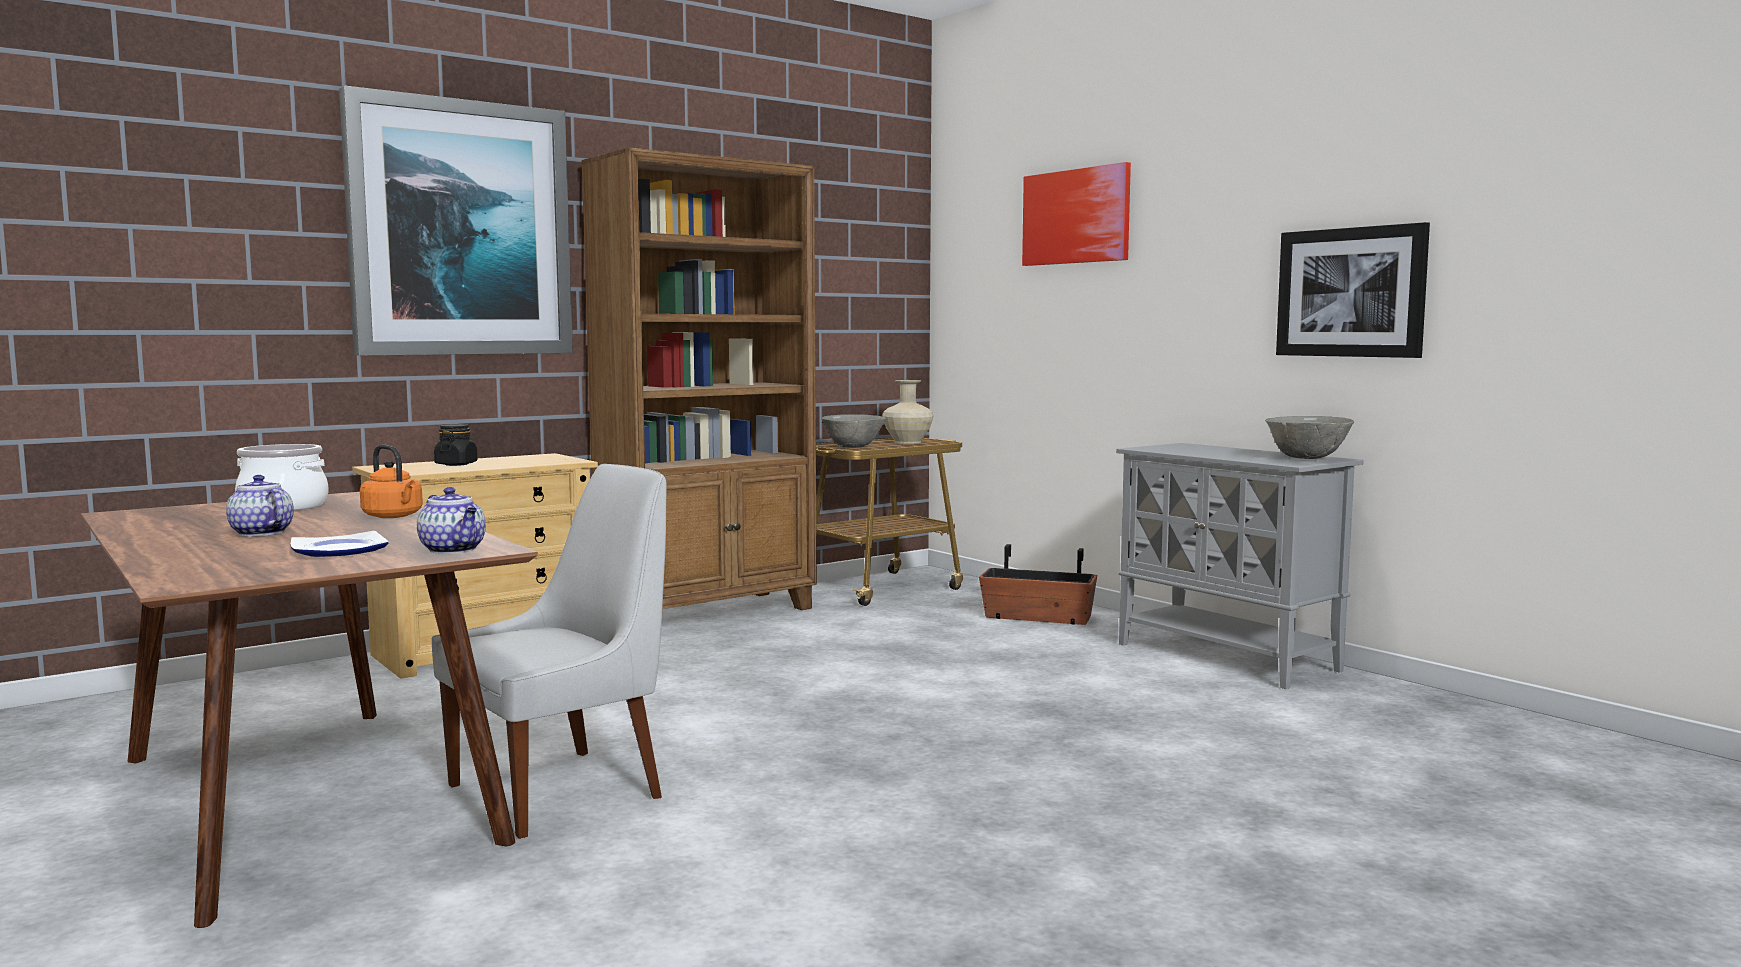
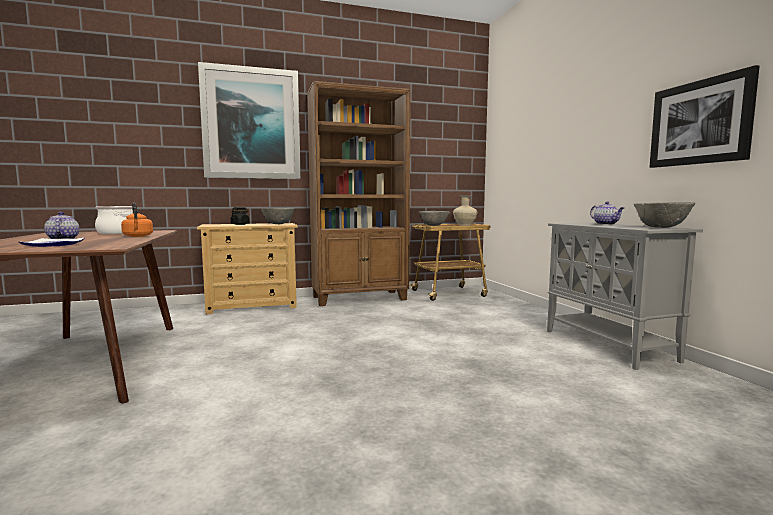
camera: 20 degrees right, 0 degrees up
teapot [417,487,486,554] -> teapot moved to [590,201,624,225]
white chair [432,464,667,839] -> none
planter [979,544,1097,625] -> none
picture [1022,162,1131,266] -> none
none -> grey bowl [261,208,295,224]

